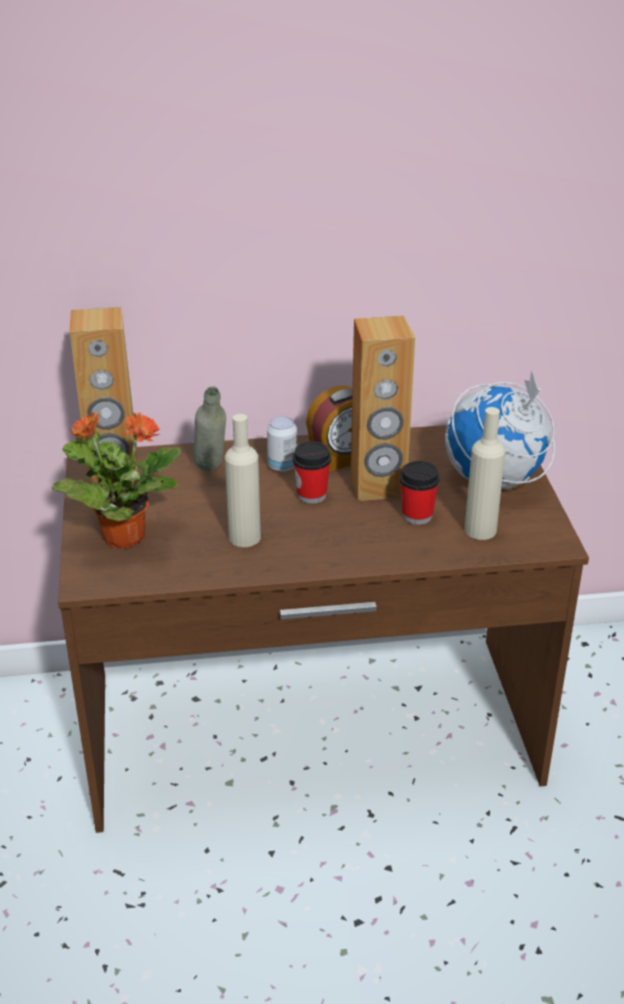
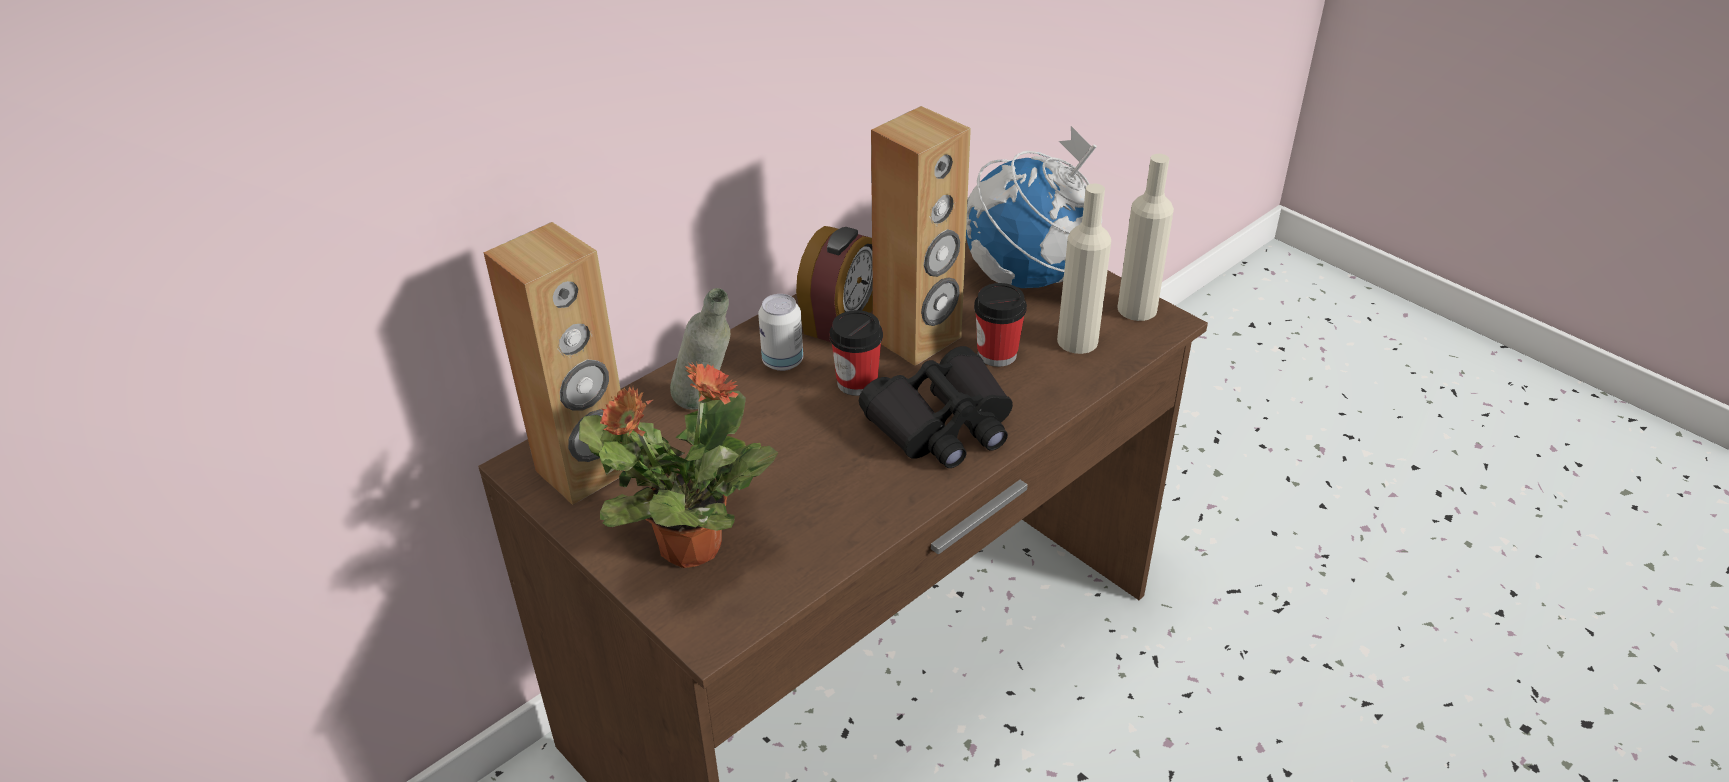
camera: 35 degrees left, 5 degrees up
beige bottle [225,414,261,547] -> beige bottle moved to [1117,154,1174,321]
none -> black binoculars [859,346,1013,468]

